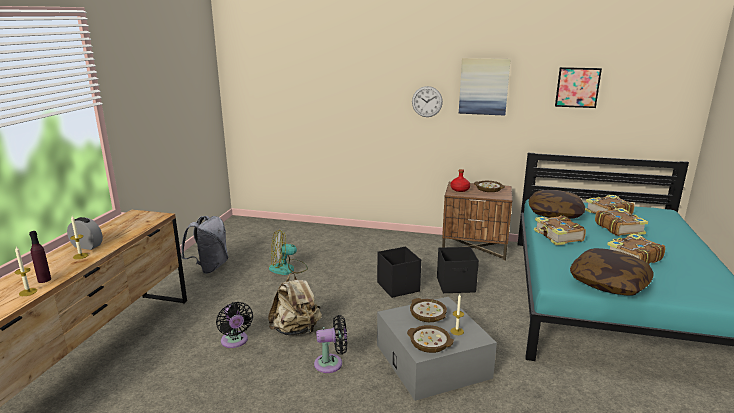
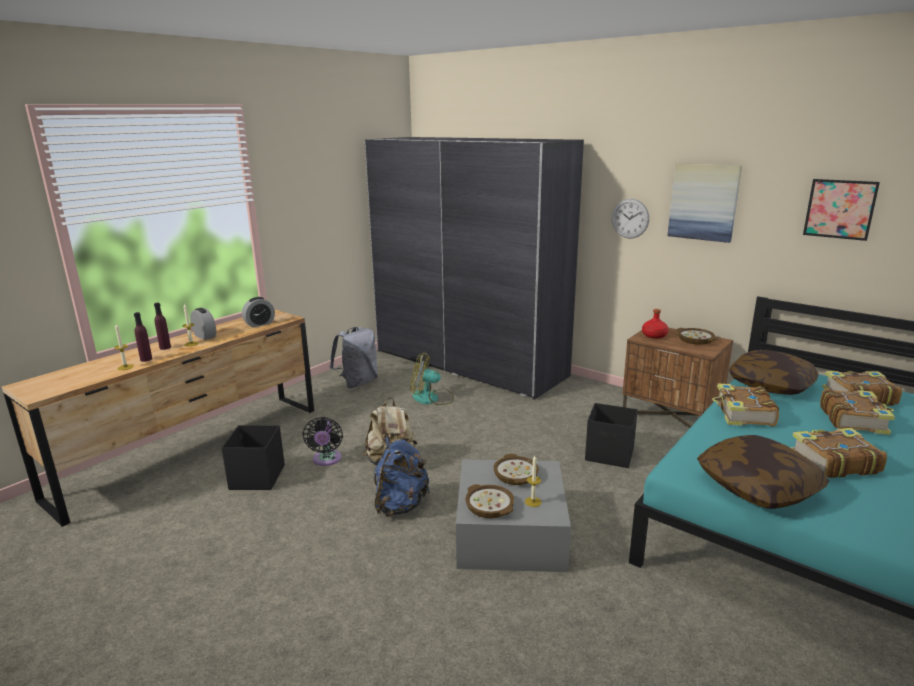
camera: 25 degrees right, 0 degrees up
black fan [314,315,347,373] -> blue backpack [374,436,430,517]
black storage box [377,246,421,298] -> black storage box moved to [221,425,285,490]
none -> purple bottle [154,303,171,350]
none -> alarm clock [242,297,275,327]
none -> grey wardrobe [365,137,584,400]

